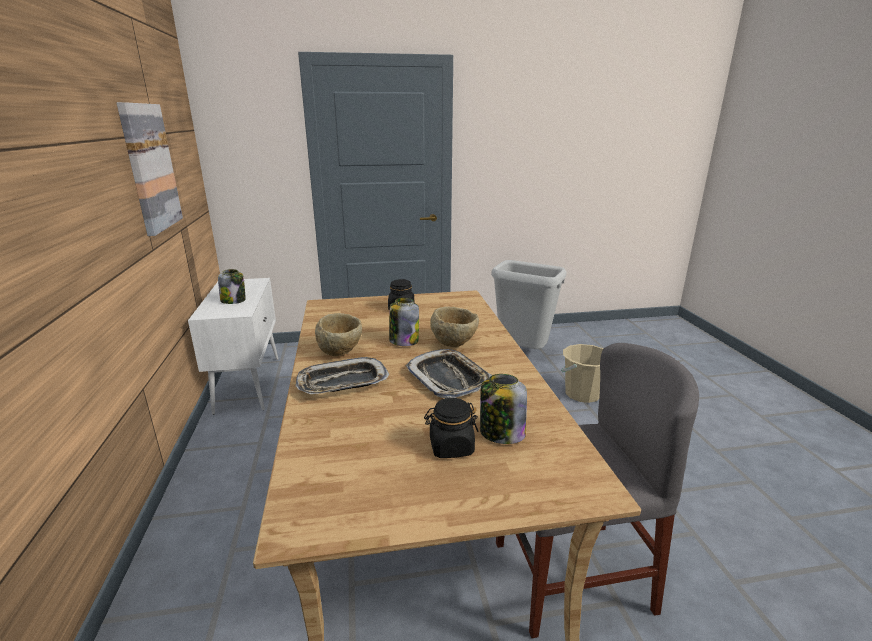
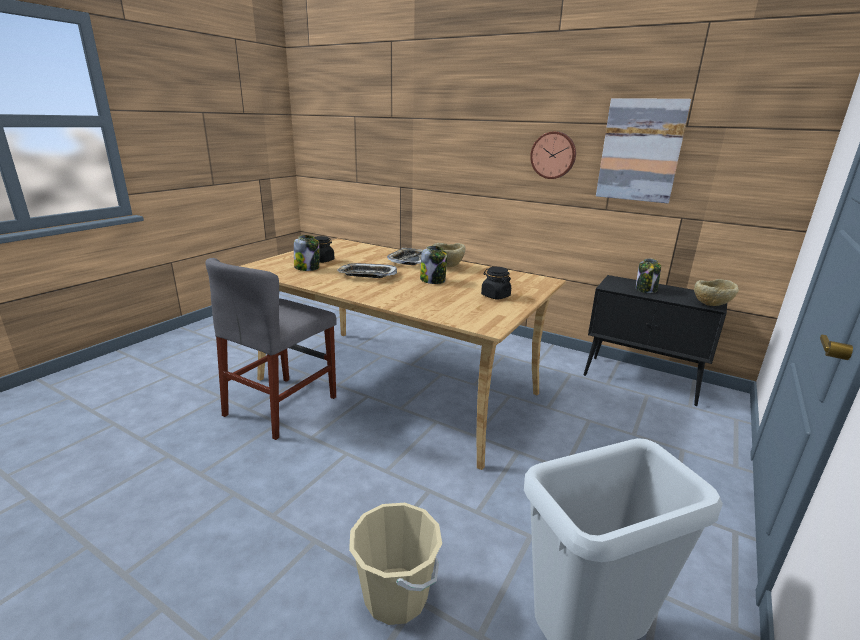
camera: 130 degrees right, 0 degrees up
white cabinet [188,278,278,415] -> black cabinet [584,275,727,406]
beige bowl [430,307,479,347] -> beige bowl moved to [694,279,739,306]
none -> wall clock [530,131,576,179]

